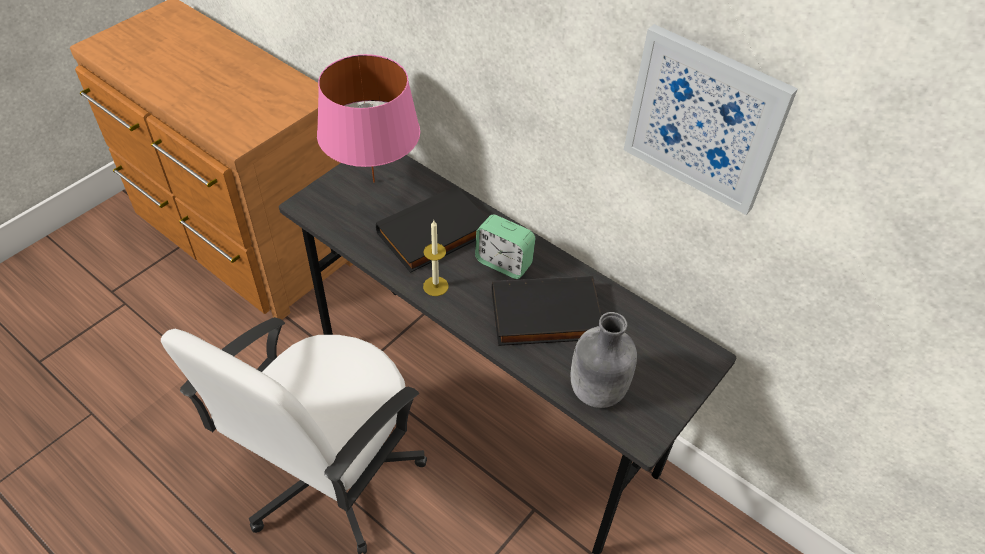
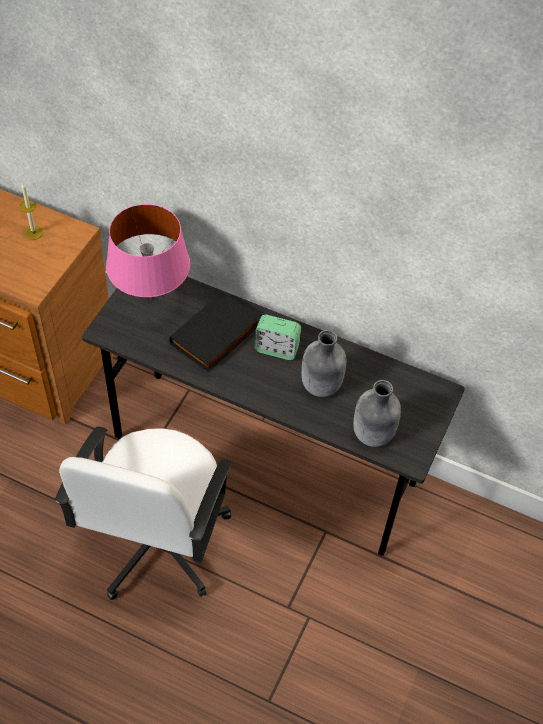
camera: 15 degrees left, 5 degrees up
candle [423,220,448,296] -> candle moved to [20,183,43,240]
black book [492,276,602,346] -> grey bottle [301,330,346,397]
picture [624,24,798,215] -> none

